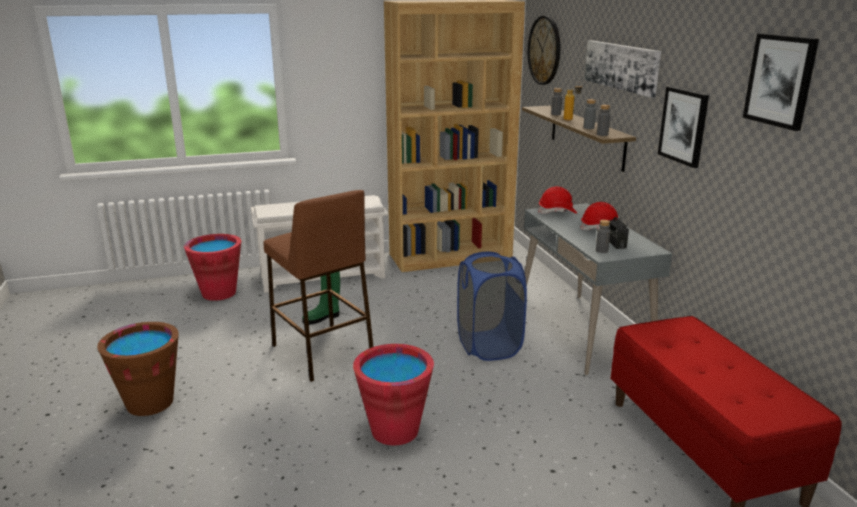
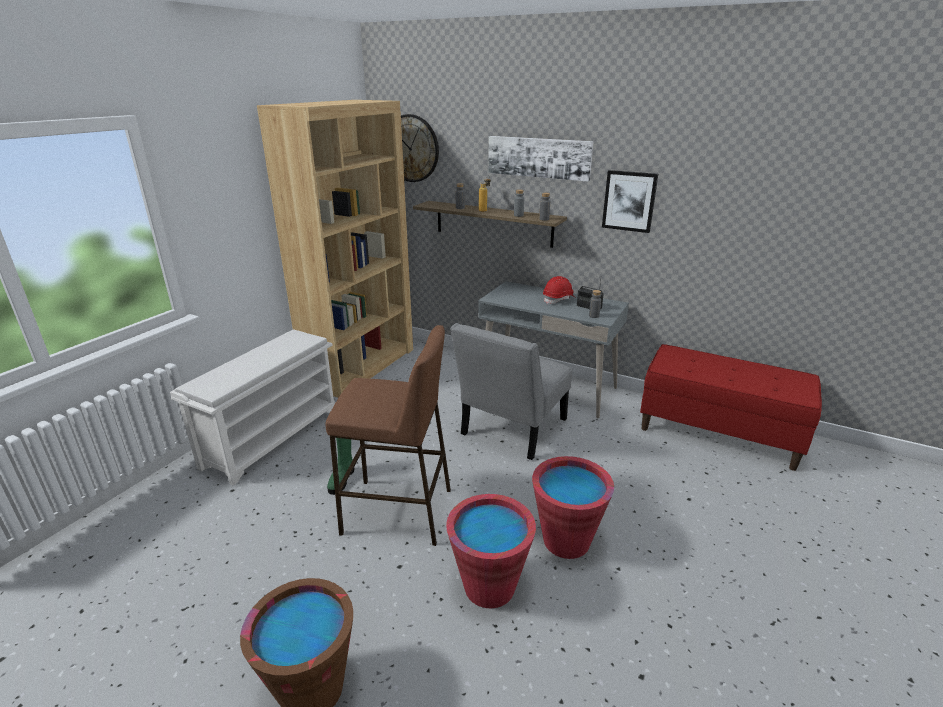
camera: 45 degrees left, 5 degrees up
red bucket [184,234,241,301] -> red bucket moved to [446,494,536,608]
blue laundry basket [457,252,527,361] -> grey chair [450,323,572,460]
red hard hat [538,186,577,214] -> none
picture [743,33,819,131] -> none

